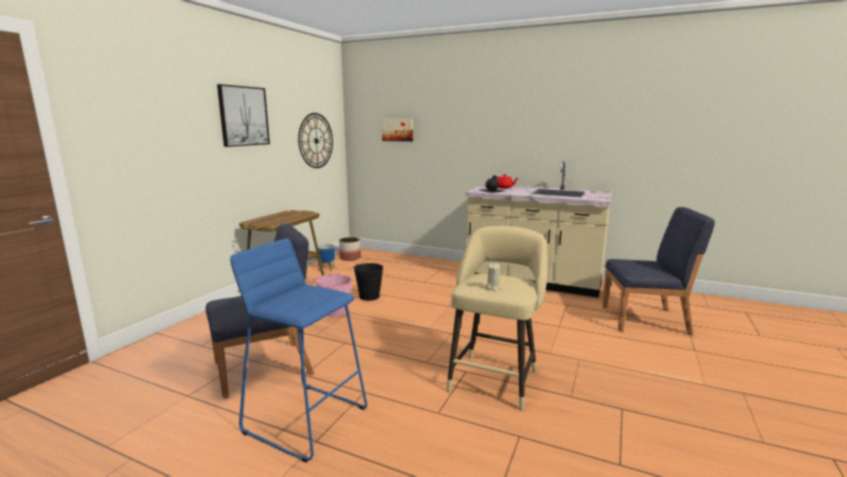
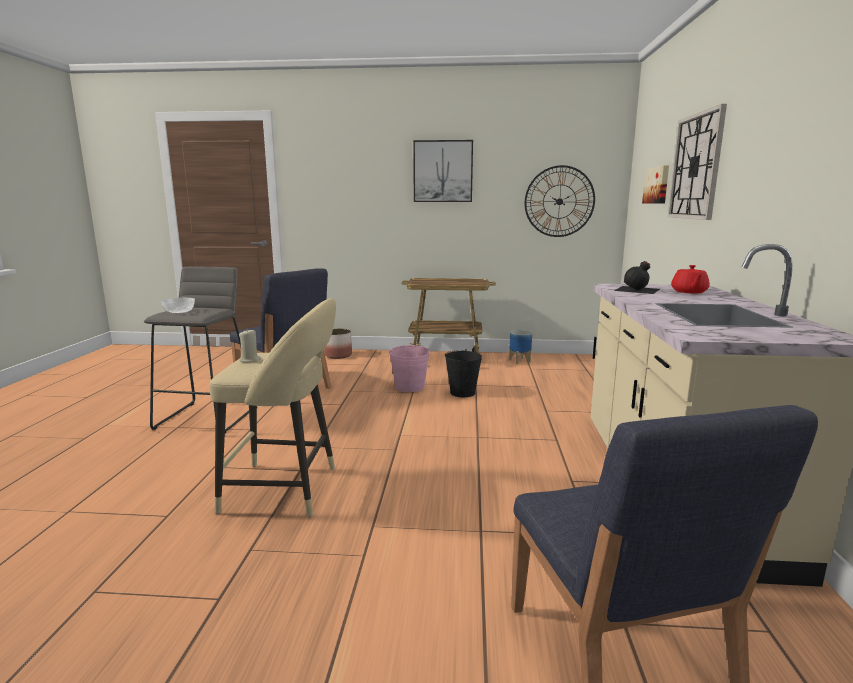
camera: 70 degrees right, 0 degrees up
blue stool [230,238,367,462] -> grey stool [144,267,249,433]
planter [339,237,361,261] -> planter moved to [324,329,352,359]
none -> bowl [162,298,195,314]
none -> wall clock [668,104,727,220]

